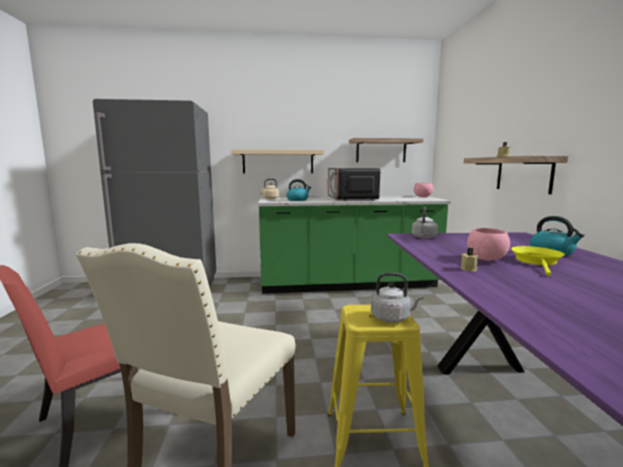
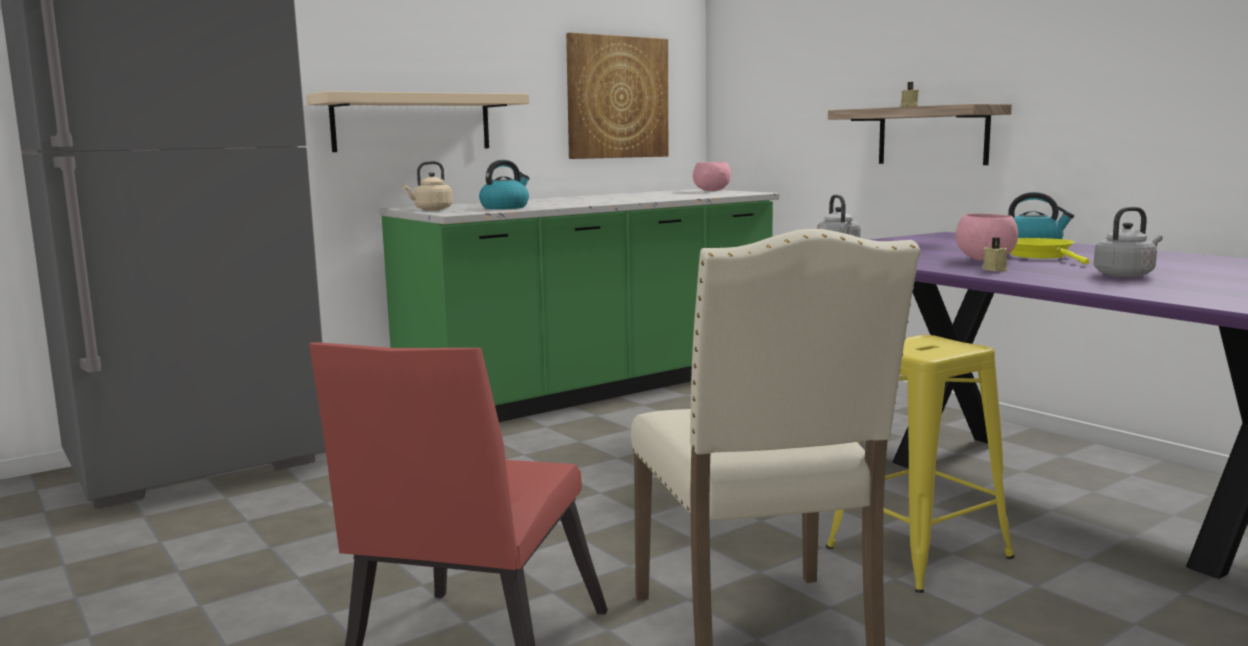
camera: 30 degrees left, 0 degrees up
microwave [328,168,380,201] -> none
shelf [349,138,423,162] -> picture [566,33,668,159]
grey kettle [371,273,424,323] -> grey kettle moved to [1094,207,1163,277]

